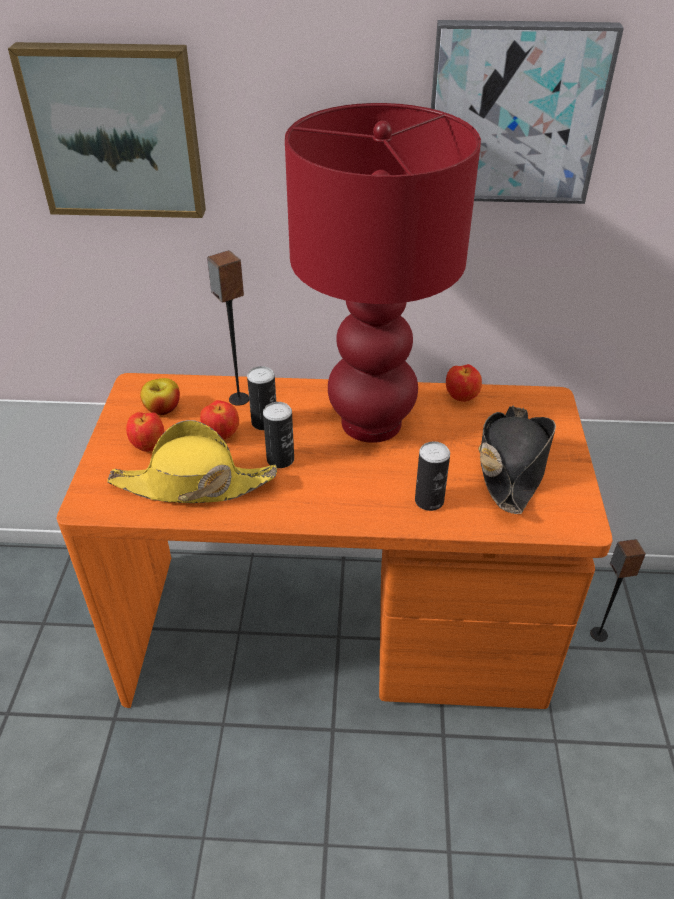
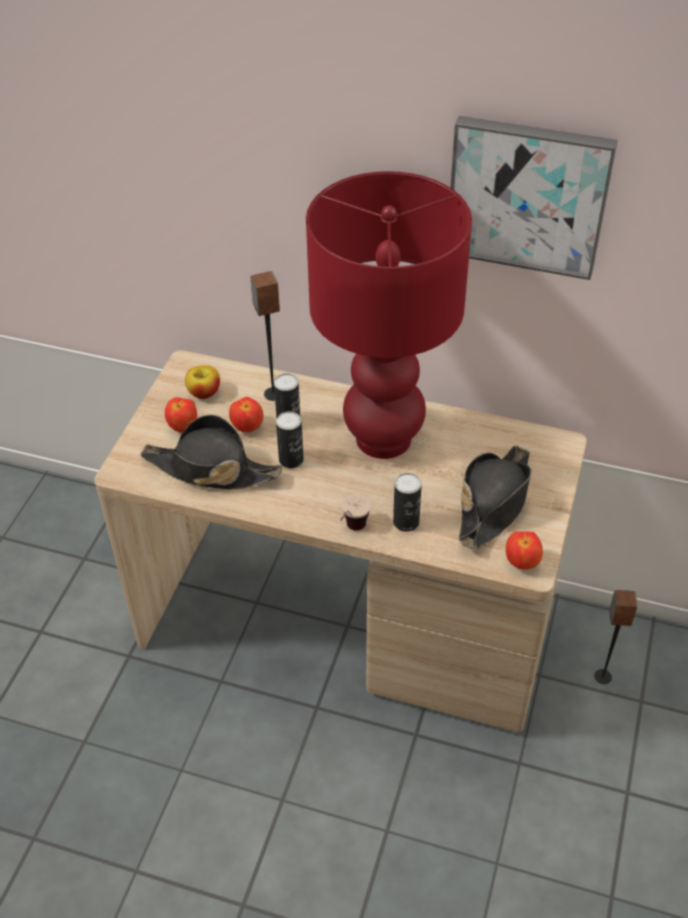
camera: 15 degrees right, 5 degrees up
picture [8,42,206,218] -> none
orange desk [56,373,613,709] -> beige desk [95,350,587,733]
yellow hat [107,420,277,503] -> black hat [140,415,282,490]
apple [446,364,482,402] -> apple moved to [506,531,543,570]
none -> cup [340,494,371,531]

